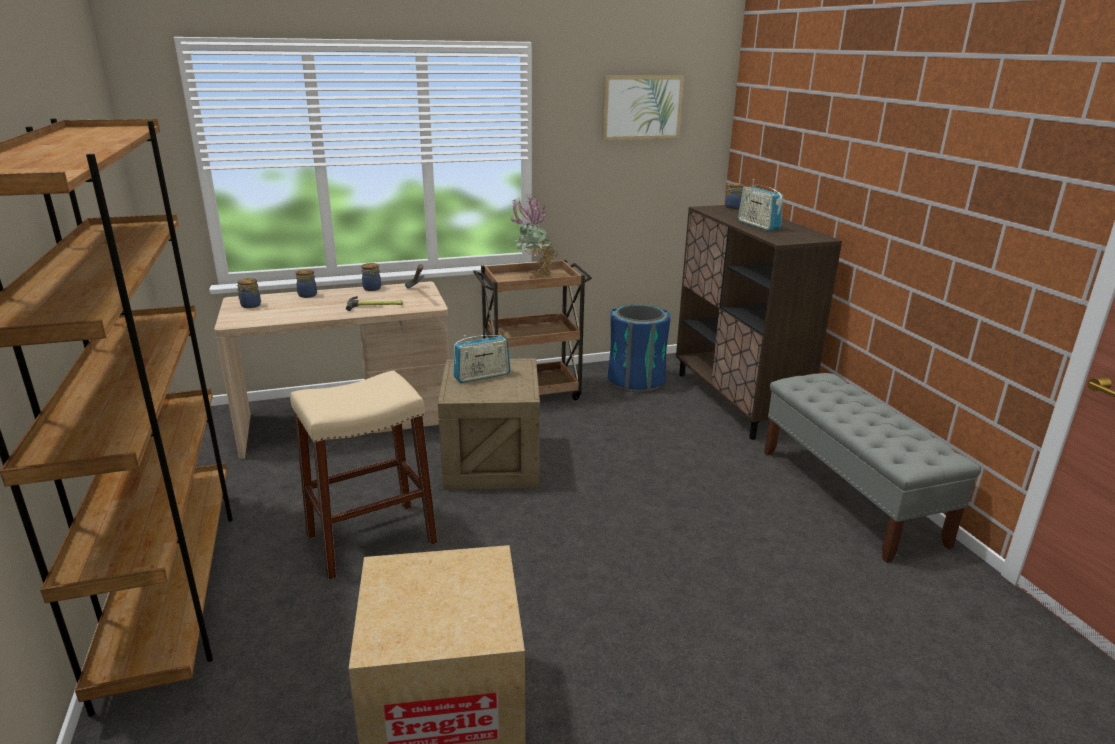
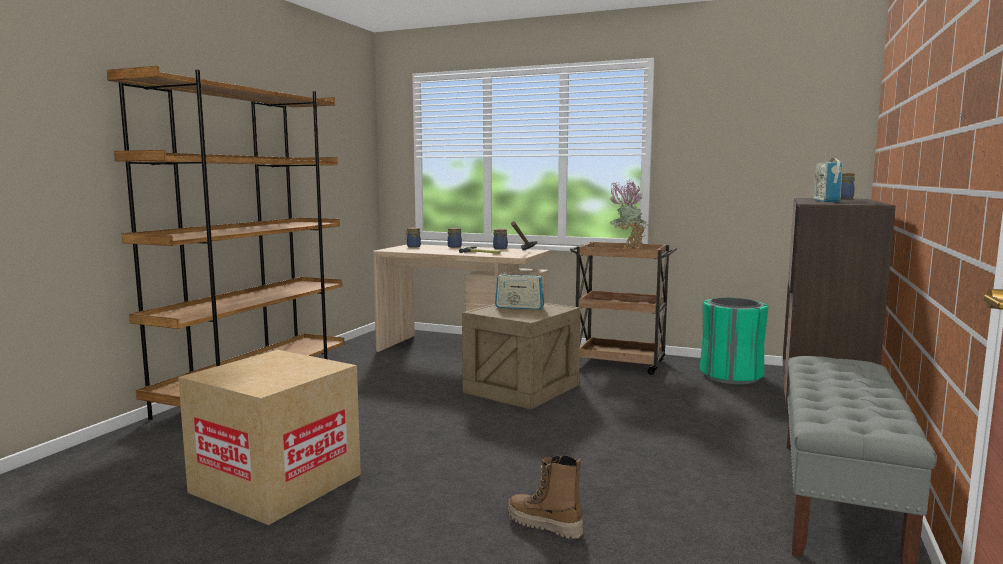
camera: 40 degrees right, 15 degrees down
beige stool [290,371,438,580] -> none
picture [602,76,684,140] -> none
blue trash can [608,305,671,392] -> green trash can [699,298,769,384]
none -> boot [508,455,583,539]

